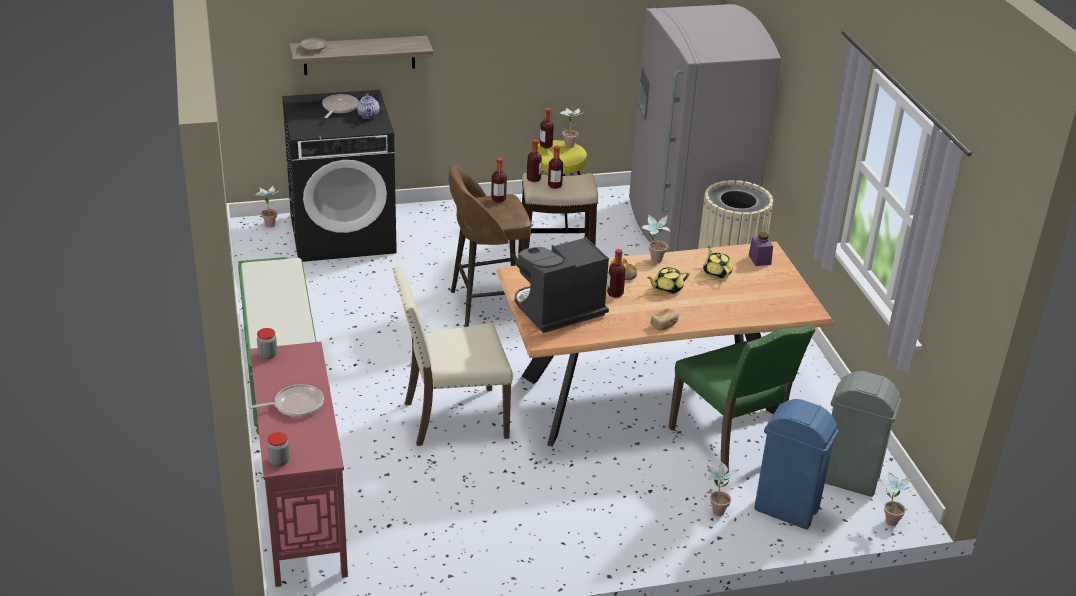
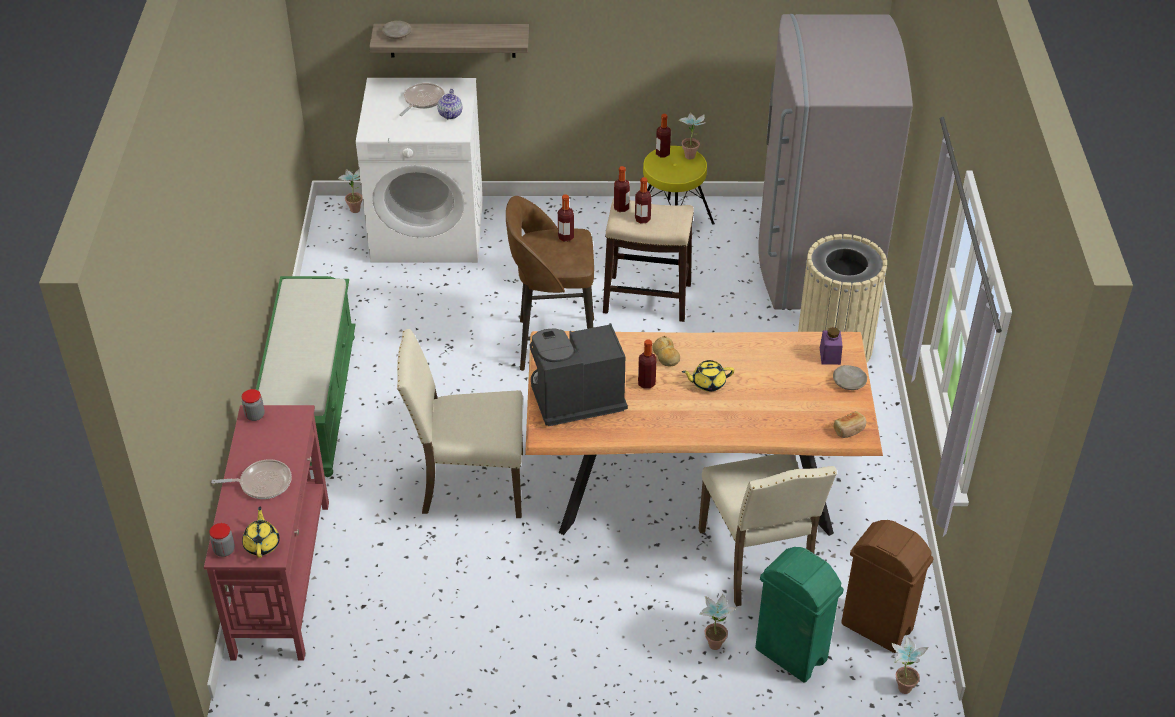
camera: 15 degrees right, 10 degrees up
black washing machine [282,90,397,262] -> white washing machine [356,78,483,263]
potted plant [641,214,670,263] -> none
bread [651,308,679,331] -> bread moved to [833,411,866,438]
green chair [668,324,815,481] -> beige chair [699,454,837,606]
yellow teapot [703,246,733,279] -> yellow teapot moved to [242,507,280,558]
blue trash can [754,399,839,529] -> green trash can [755,547,844,683]
grey trash can [825,371,901,497] -> brown trash can [841,520,933,653]
none -> beige plate [833,365,867,390]

